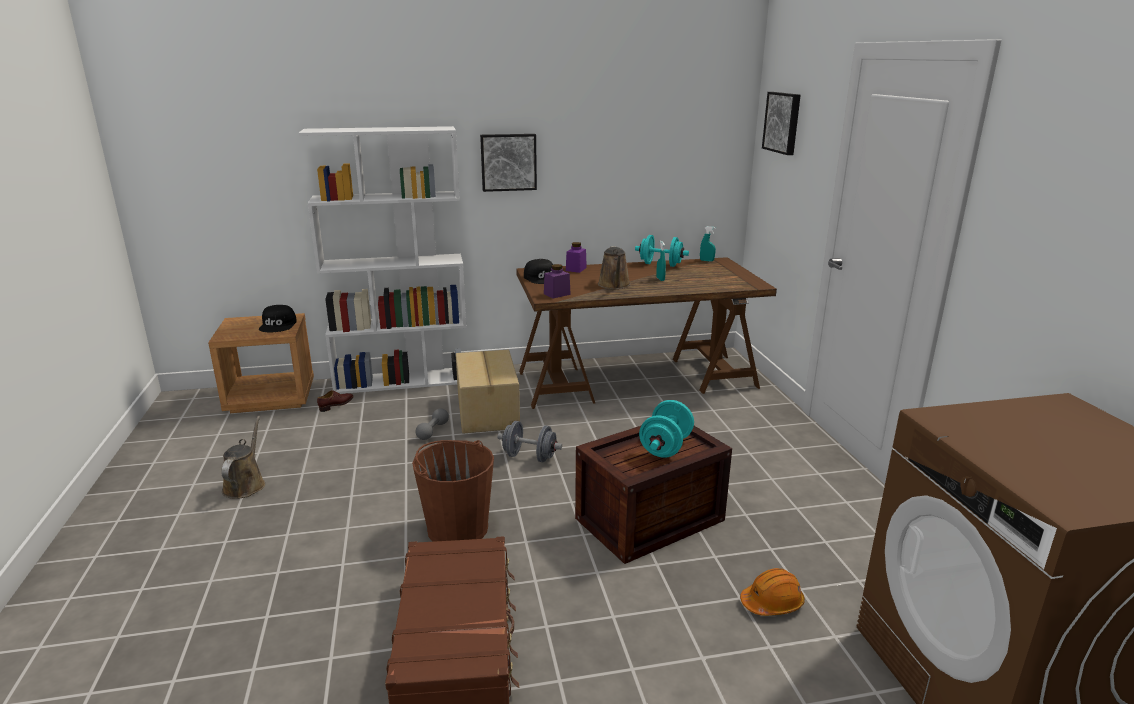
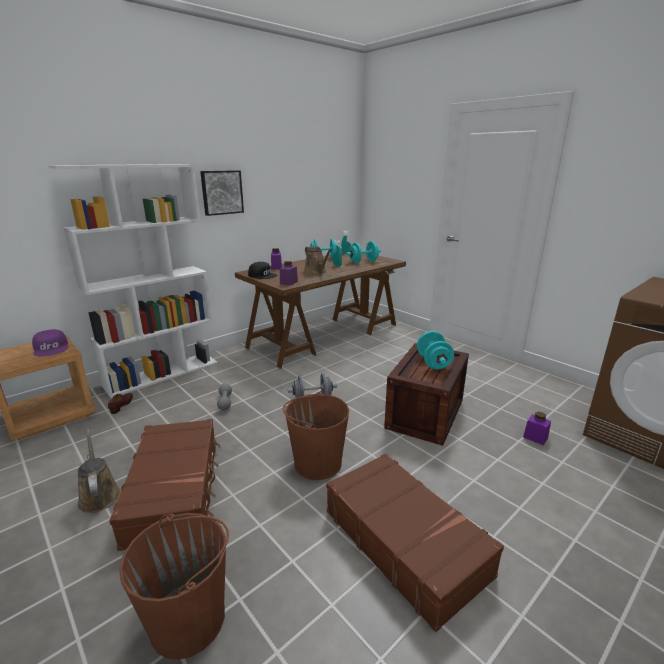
camera: 30 degrees left, 0 degrees up
black cap [259,305,297,332] -> purple cap [32,329,68,357]
cardboard box [456,350,520,433] -> none
orange hard hat [740,568,805,616] -> purple jar [523,412,551,445]
picture [762,92,801,155] -> none
none -> brown suitcase [109,419,220,551]
none -> brown bucket [119,513,229,660]
none -> turquoise dumbbell [346,241,381,263]

